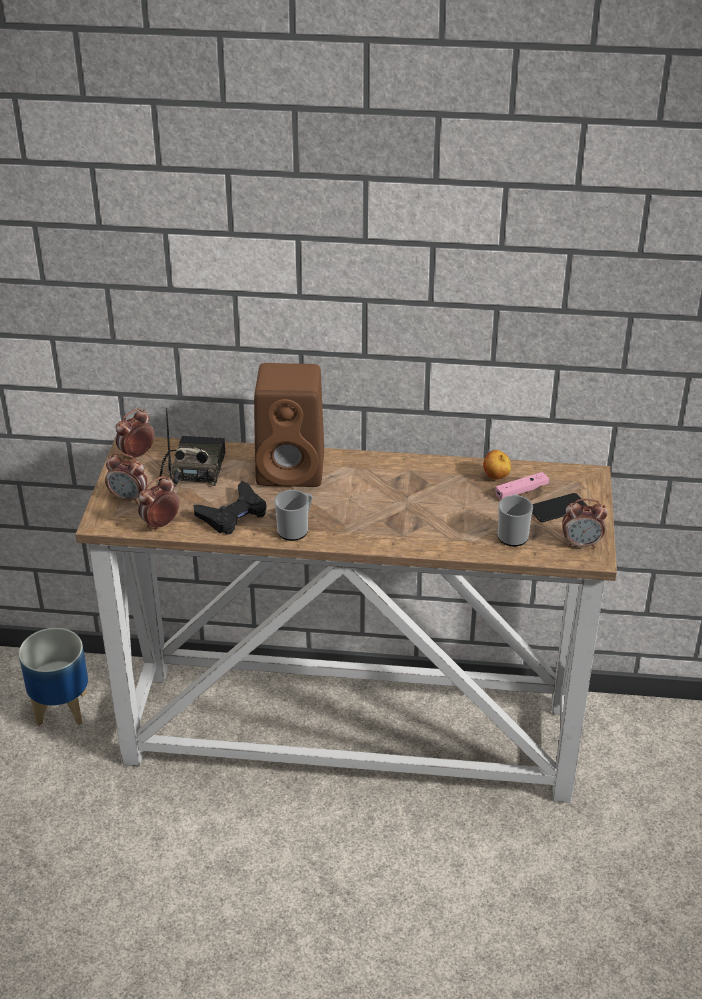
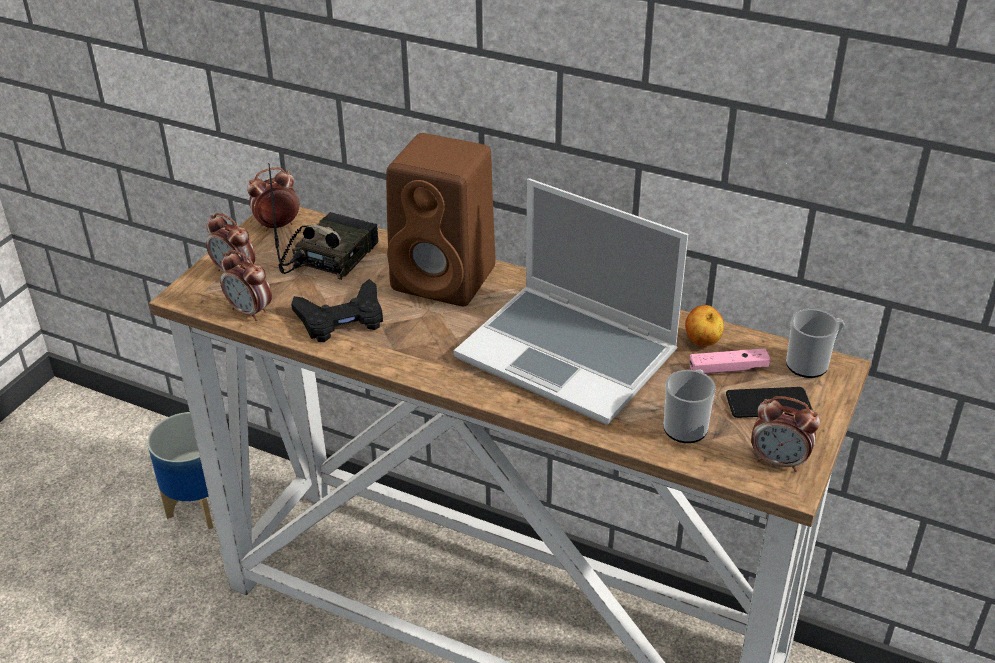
camera: 20 degrees right, 0 degrees up
alarm clock [138,476,180,531] -> alarm clock turned 120 degrees counterclockwise [220,250,272,321]
mug [275,490,312,541] -> mug moved to [786,309,844,378]
none -> laptop [454,178,688,425]

